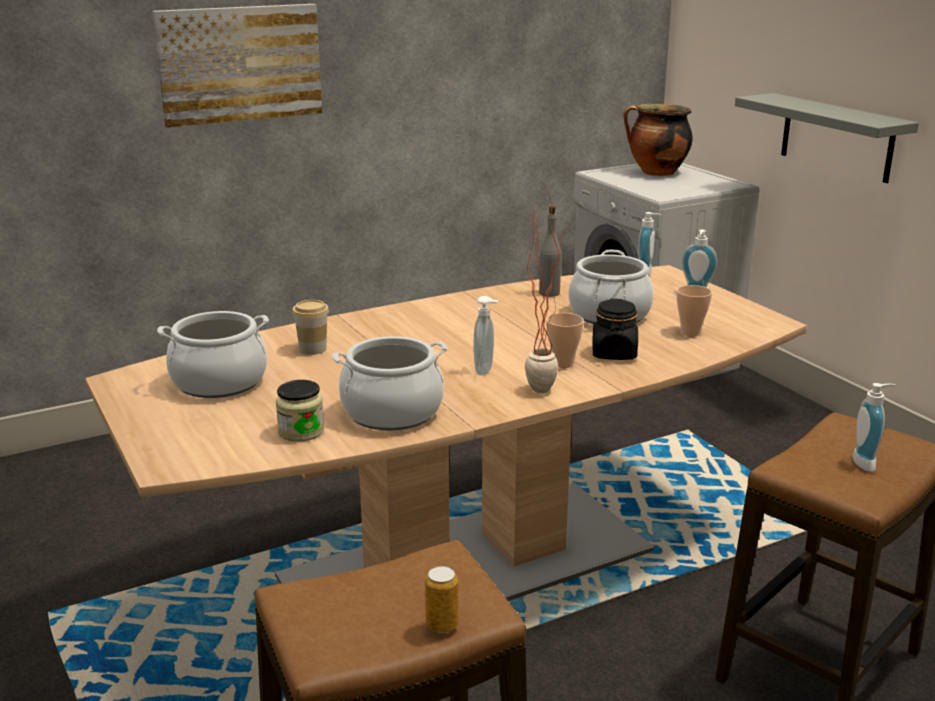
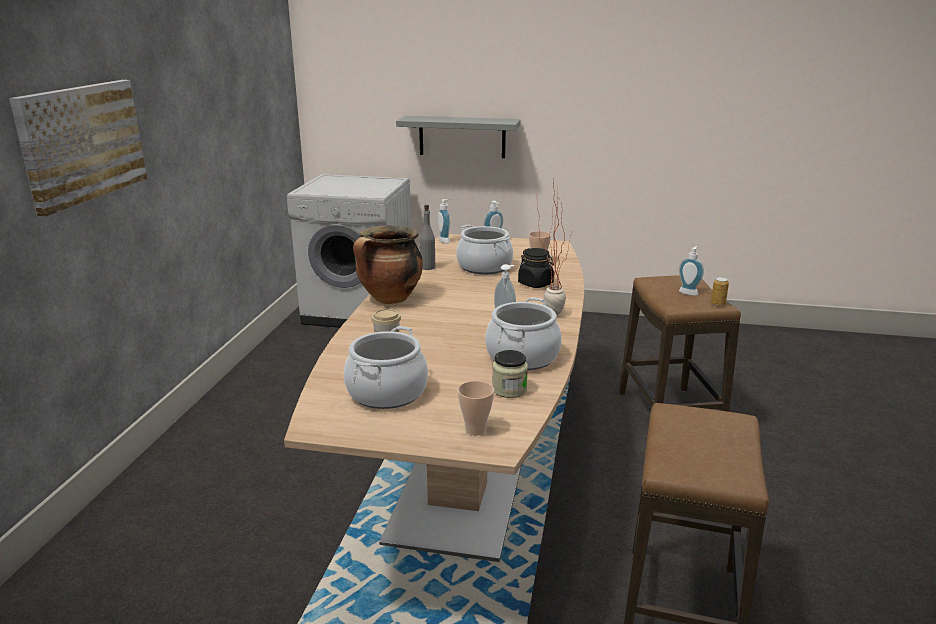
camera: 50 degrees left, 0 degrees up
can [425,566,458,633] -> can moved to [711,277,729,306]
cup [546,313,584,368] -> cup moved to [458,381,494,435]
cooking pot [624,104,693,176] -> cooking pot moved to [353,225,423,304]

